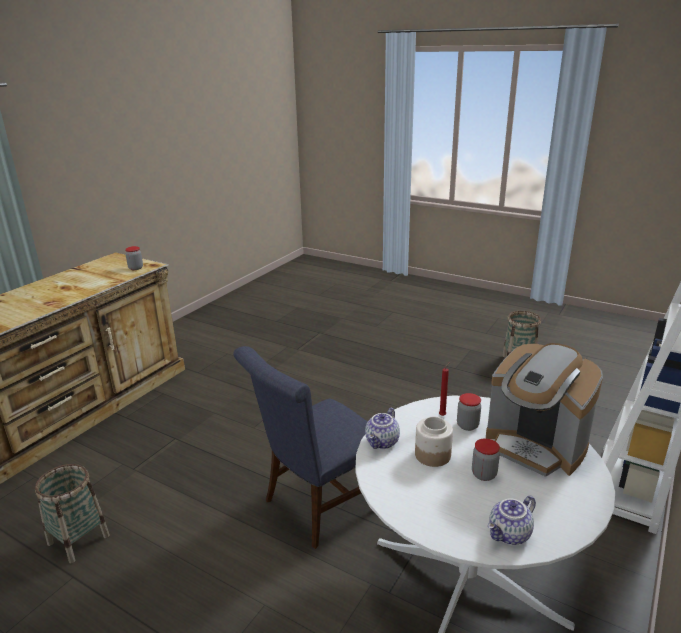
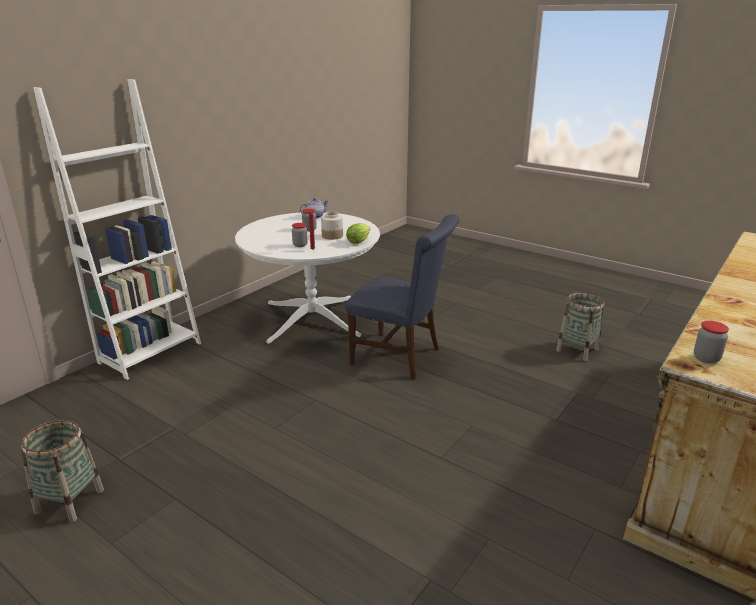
camera: 175 degrees left, 0 degrees up
blue chair [233,346,368,549] -> blue chair turned 60 degrees clockwise [345,214,460,380]
teapot [365,408,400,449] -> lettuce [346,223,370,244]
coffee machine [486,343,603,477] -> none

